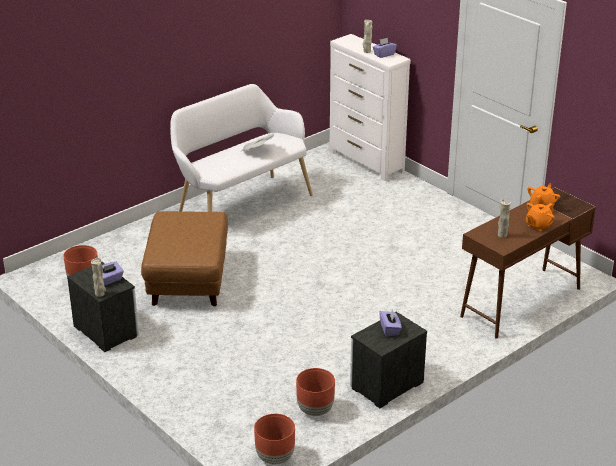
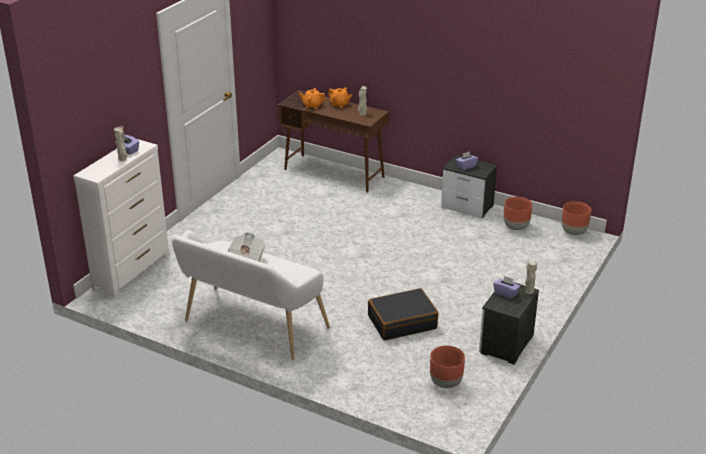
camera: 110 degrees left, 0 degrees up
brown ottoman [141,211,228,306] -> black suitcase [368,288,439,340]

